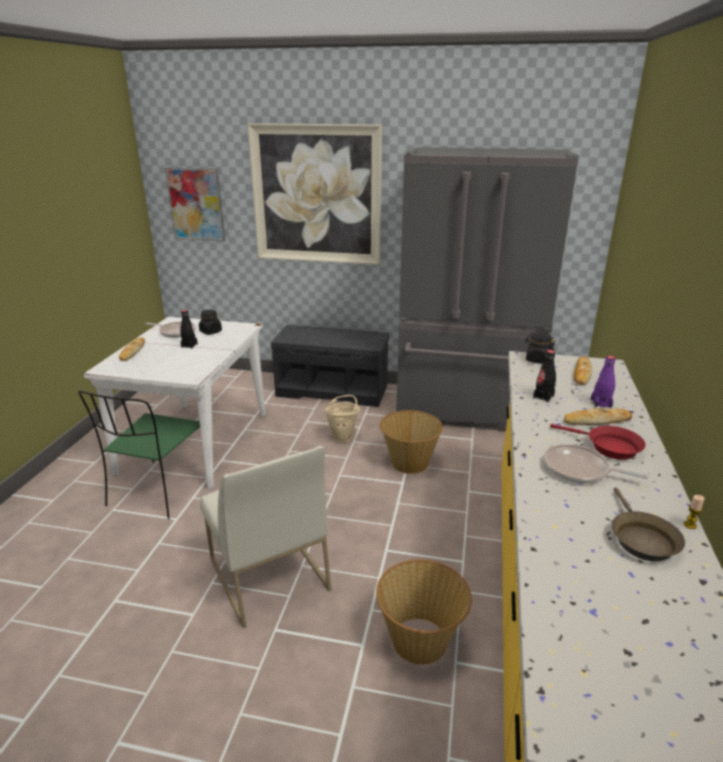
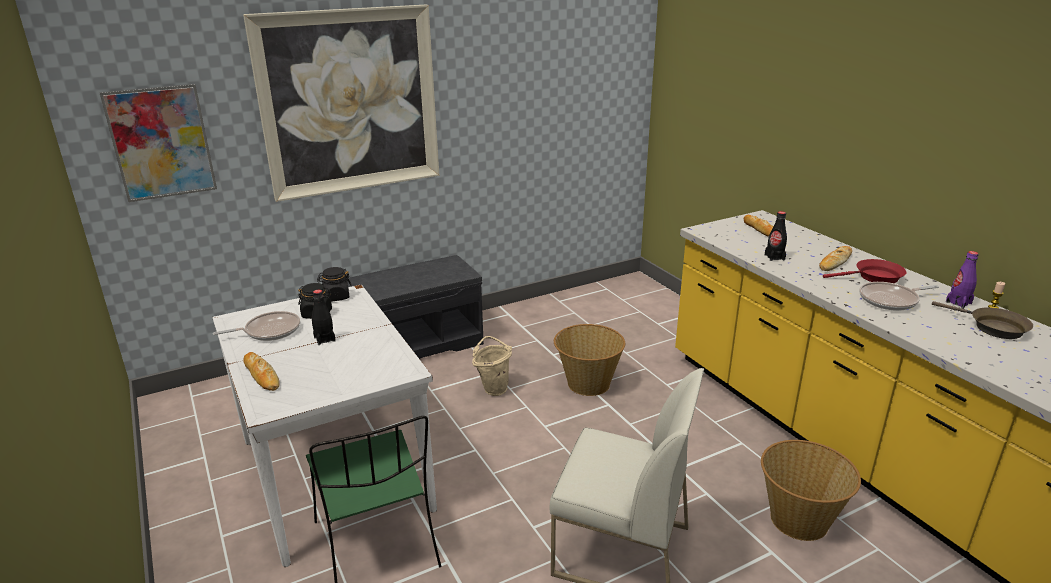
camera: 40 degrees left, 0 degrees up
grey fridge [396,147,579,431] -> none
black jar [525,333,555,364] -> black jar moved to [317,267,352,301]
purple bottle [591,355,616,408] -> purple bottle moved to [946,251,979,308]

